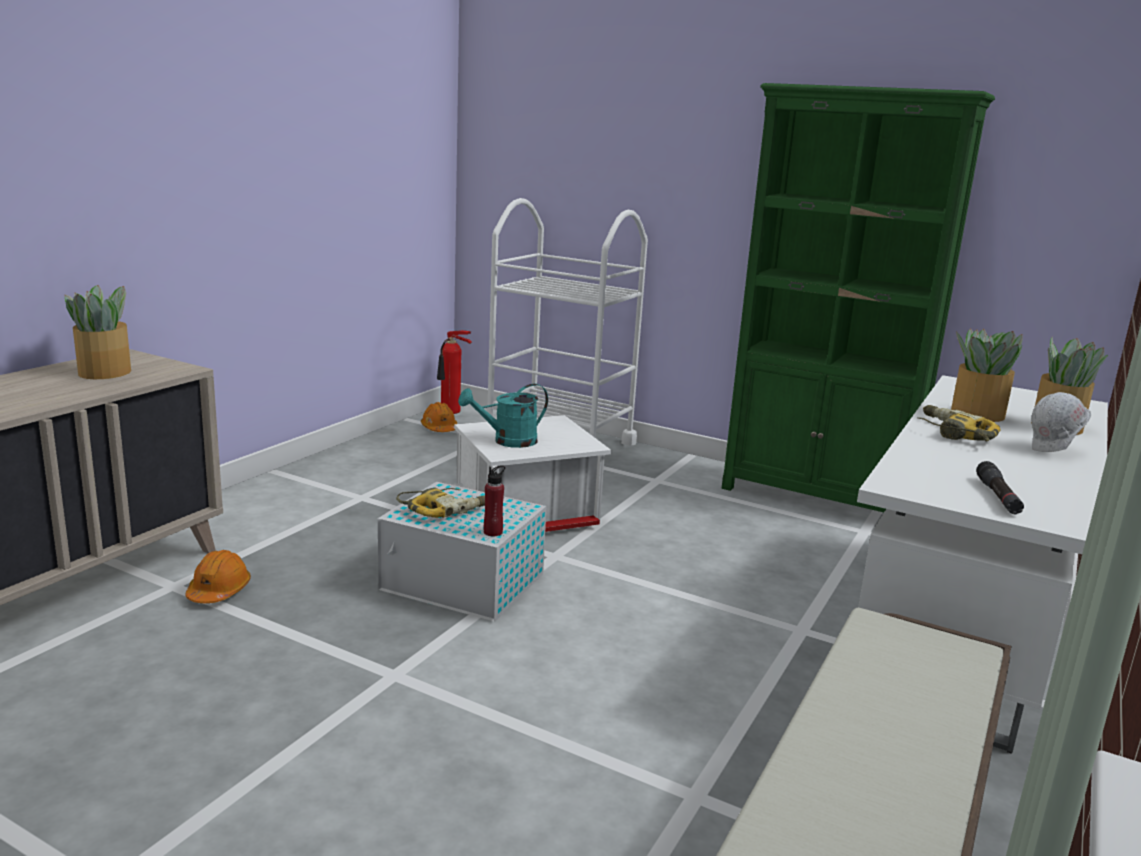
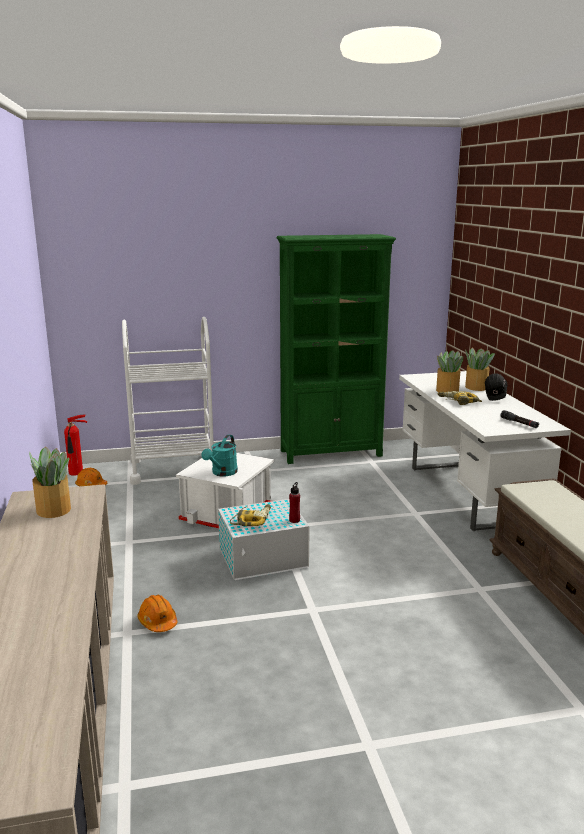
camera: 40 degrees left, 0 degrees up
white hard hat [1031,392,1091,452] -> black hard hat [485,374,507,401]

